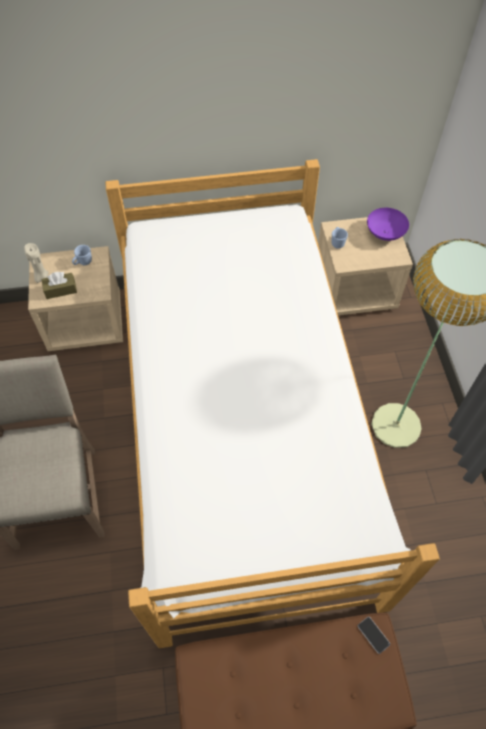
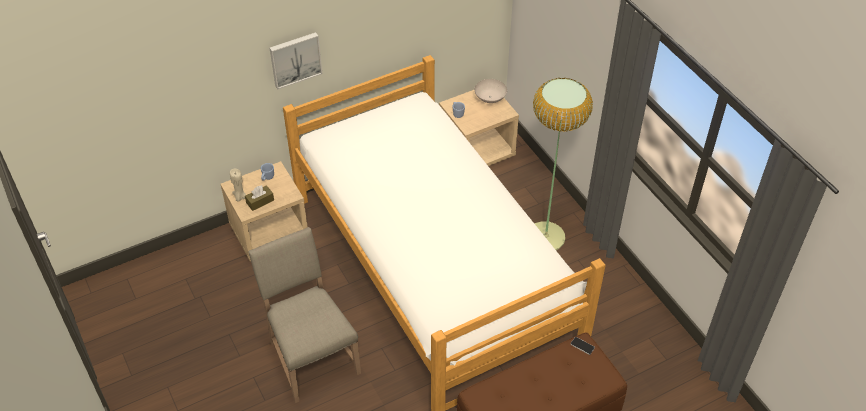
camera: 20 degrees left, 10 degrees down
purple bowl [367,208,409,241] -> white bowl [474,79,507,103]
none -> picture [270,32,322,89]

